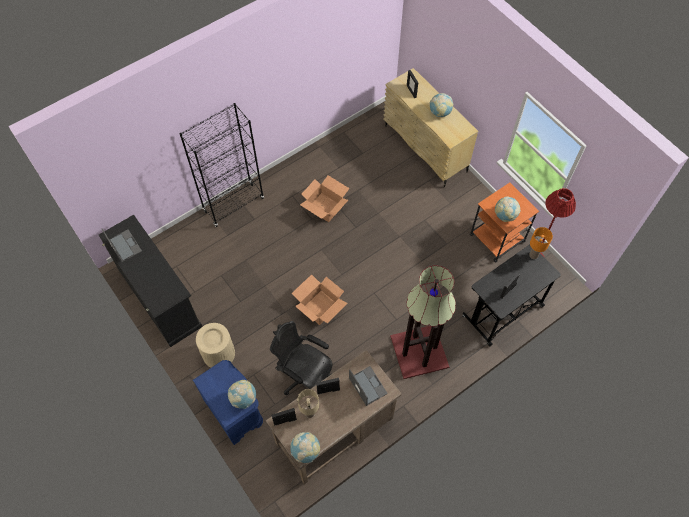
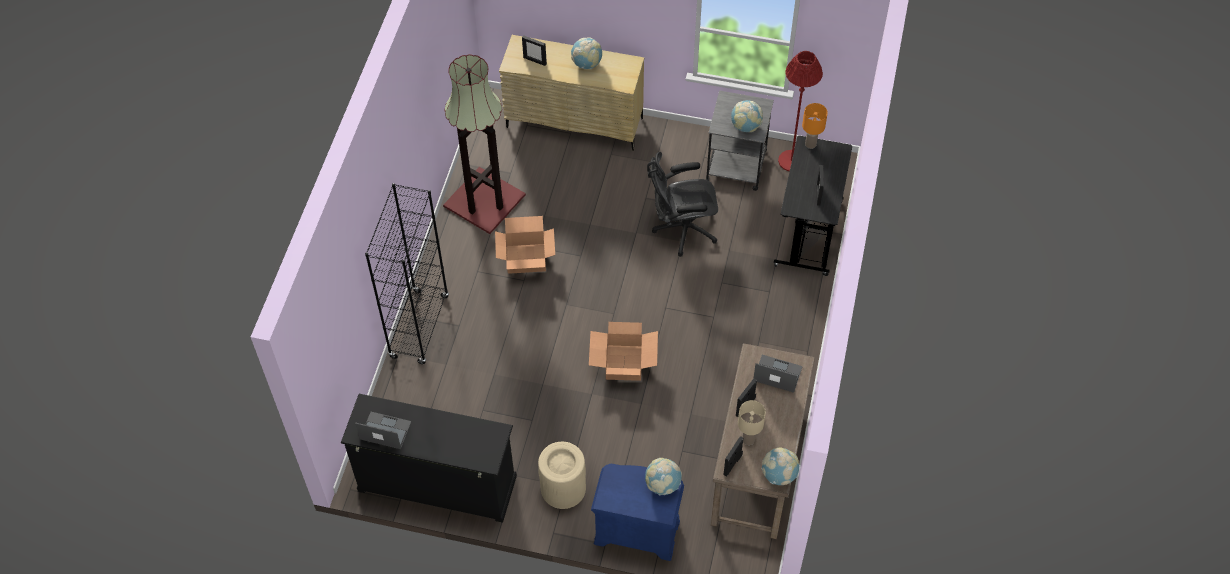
camera: 40 degrees left, 5 degrees down
office chair [270,321,332,395] -> office chair moved to [647,152,718,257]
floor lamp [390,265,456,379] -> floor lamp moved to [443,54,526,234]
orange cart [470,183,539,262] -> grey cart [706,90,774,191]

